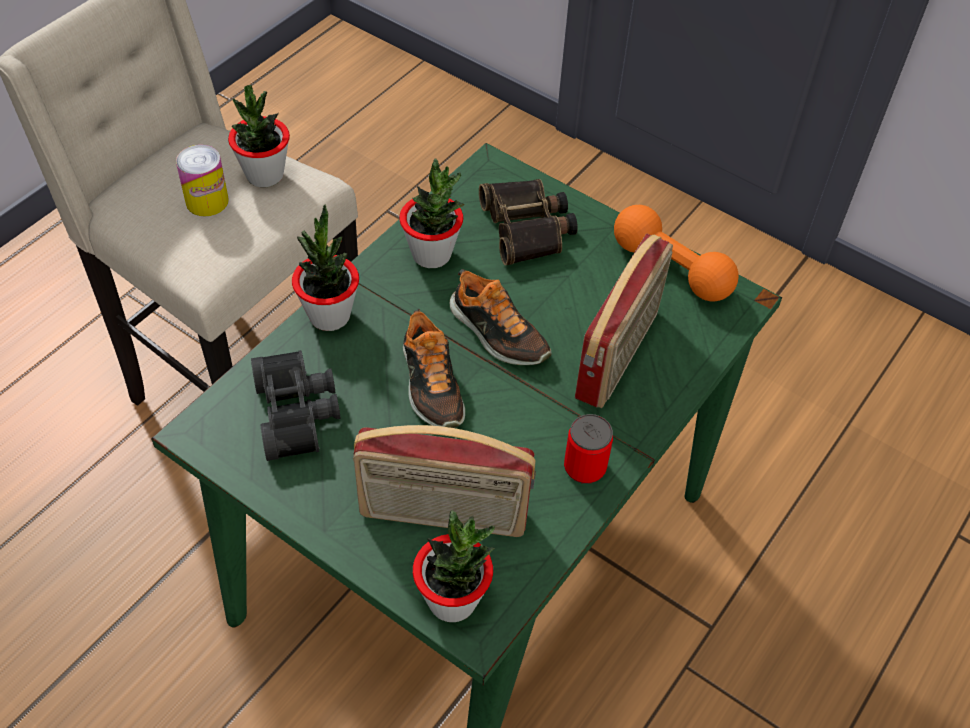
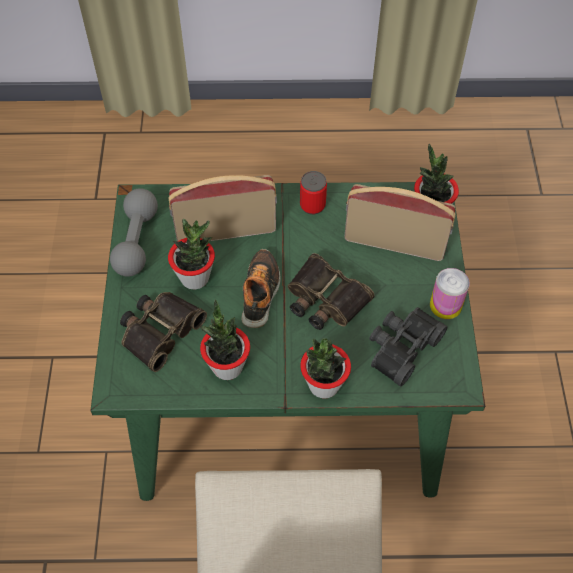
camera: 125 degrees left, 5 degrees up
can [176,145,229,216] -> can moved to [430,268,470,319]
potted plant [228,85,290,187] -> potted plant moved to [168,219,215,290]
radio [353,425,536,537] -> radio turned 45 degrees counterclockwise [344,184,456,261]
shoe [403,309,465,428] -> binoculars [288,253,375,330]
orange dumbbell [614,205,739,301] -> grey dumbbell [110,188,158,277]

